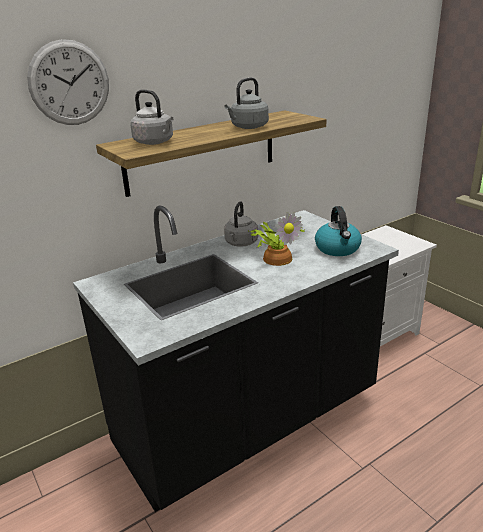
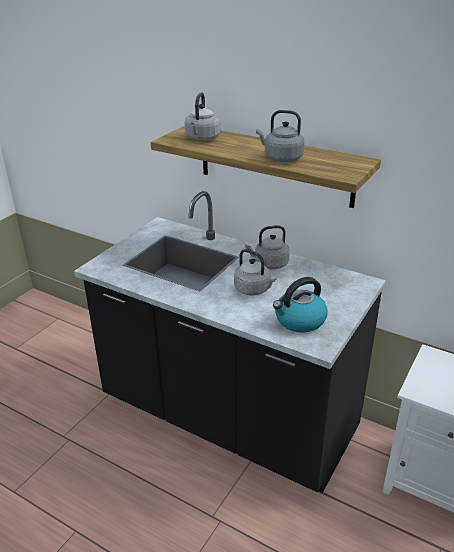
camera: 65 degrees right, 5 degrees up
wall clock [27,39,109,125] -> none
potted plant [248,212,305,266] -> grey kettle [234,249,276,296]

